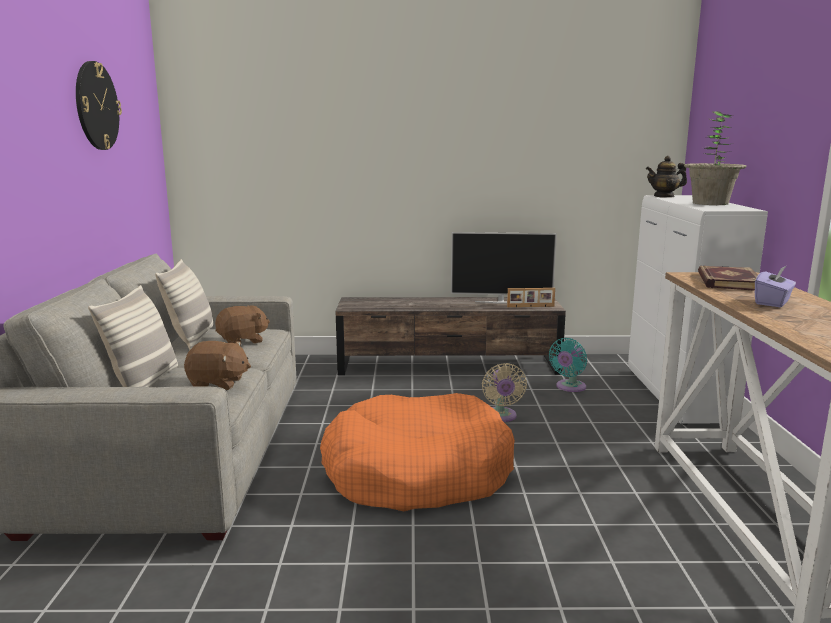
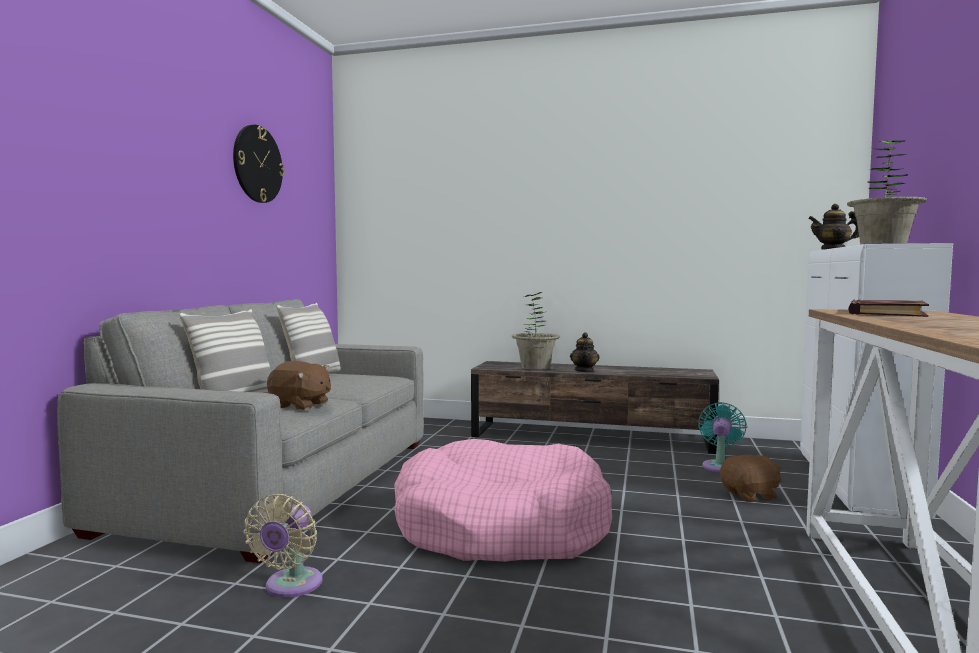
camera: 15 degrees right, 10 degrees down
brown plush toy [215,305,270,346] -> brown plush toy moved to [720,454,781,502]
orange dog bed [320,393,515,511] -> pink dog bed [394,439,612,562]
television [451,232,557,304] -> none
beige fan [482,363,527,422] -> beige fan moved to [244,494,323,598]
picture frame [507,288,555,307] -> none
turquoise fan [549,338,587,392] -> turquoise fan turned 150 degrees clockwise [698,402,747,472]
purple tissue box [755,265,796,307] -> none
none -> potted plant [512,292,560,370]
none -> teapot [570,332,600,373]

